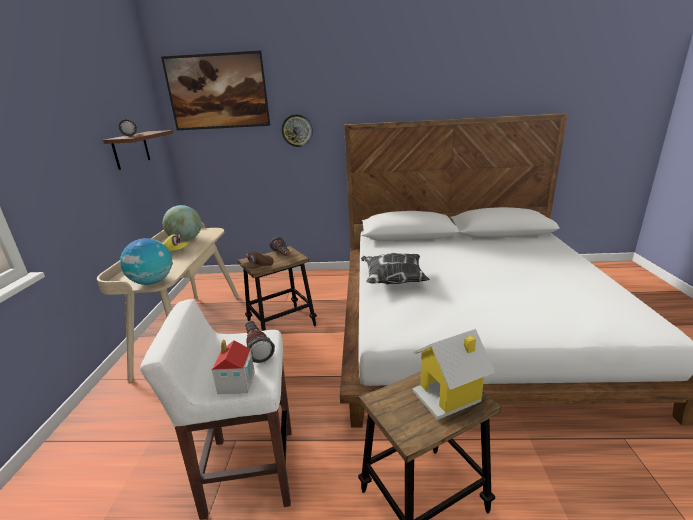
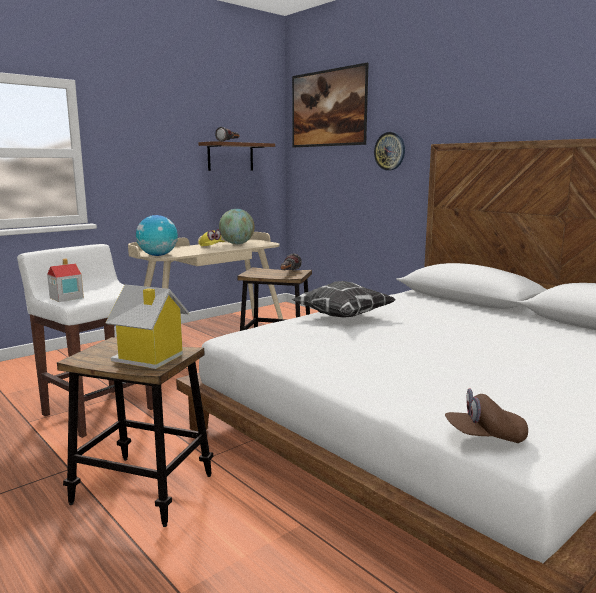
camera: 45 degrees right, 10 degrees down
brown cap [240,251,274,269] -> brown cap moved to [445,389,528,443]
flashlight [245,321,275,363] -> none

